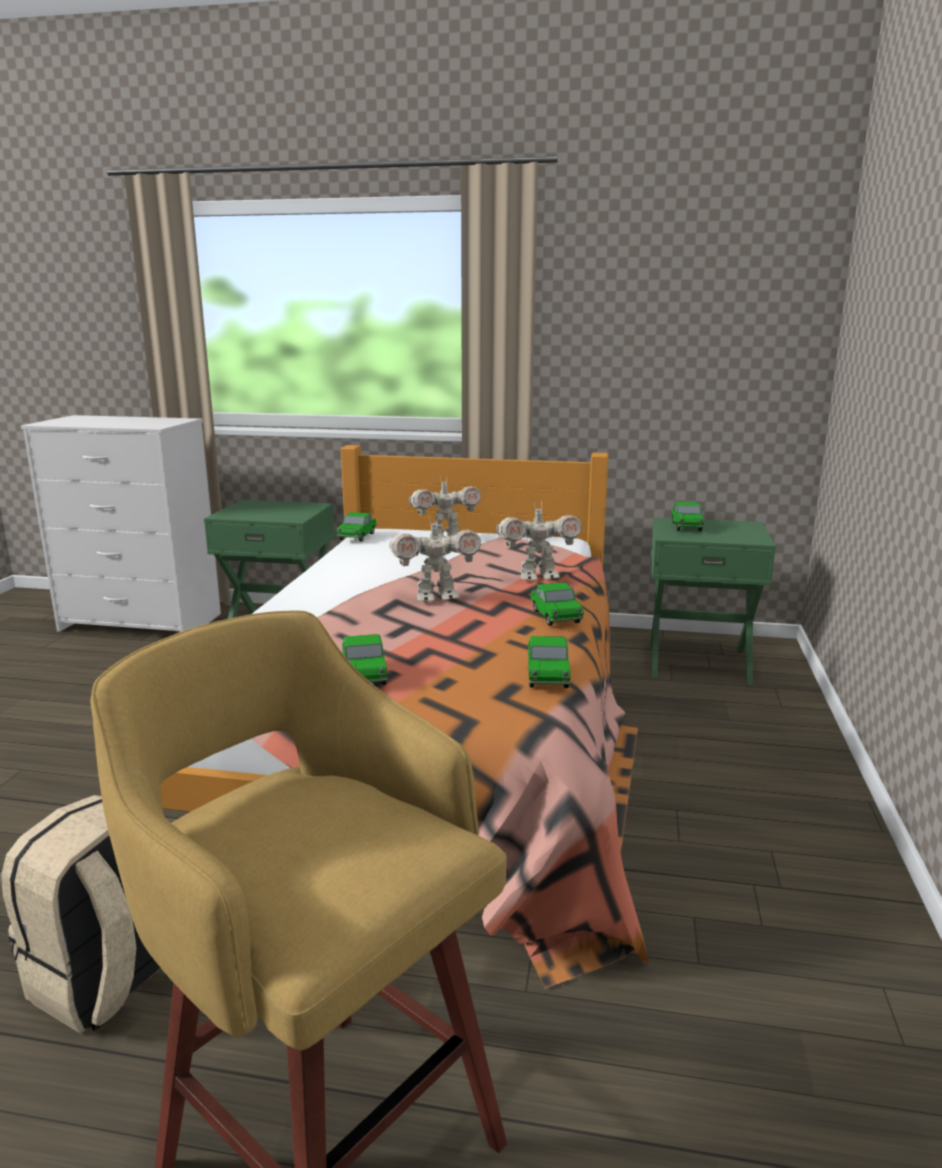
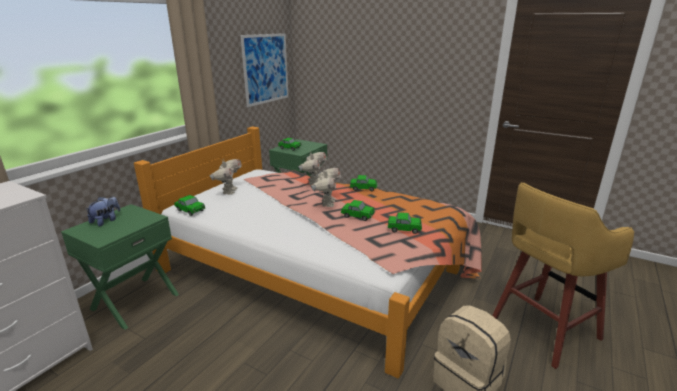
camera: 70 degrees left, 5 degrees up
toy car [528,636,570,688] -> toy car moved to [341,200,375,221]
none -> plush toy [86,197,120,226]
none -> picture [240,33,289,107]

